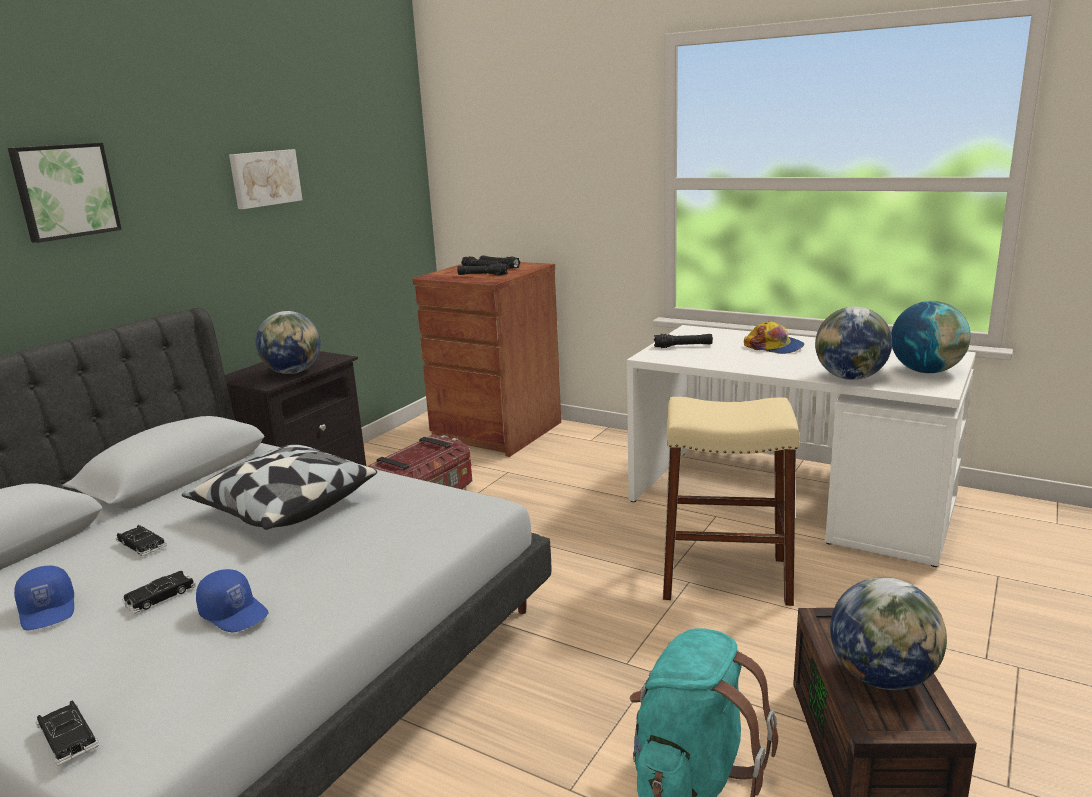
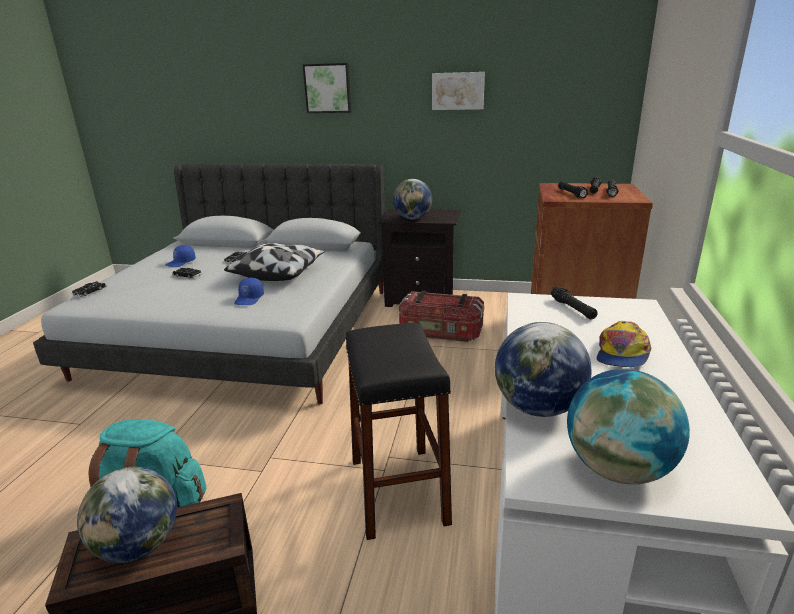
camera: 70 degrees right, 5 degrees up
blue cap [196,569,269,633] -> blue cap moved to [234,277,264,305]
beige stool [663,397,800,606] -> black stool [346,323,452,540]

